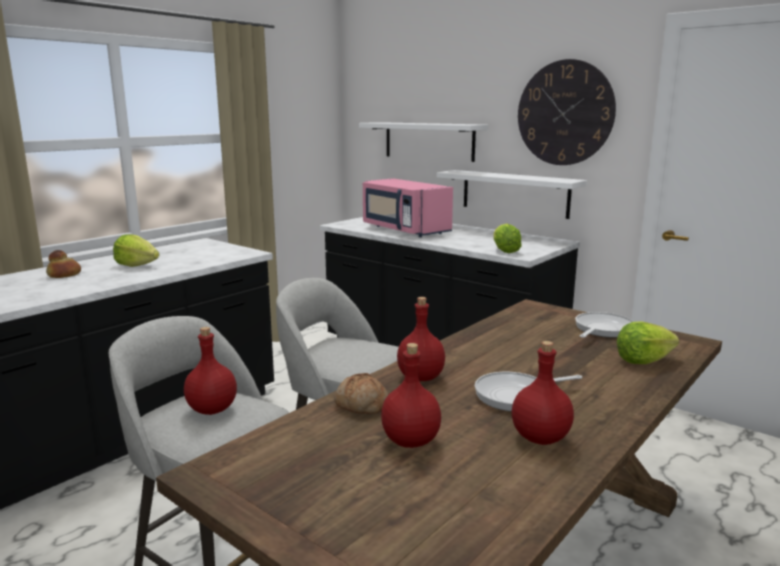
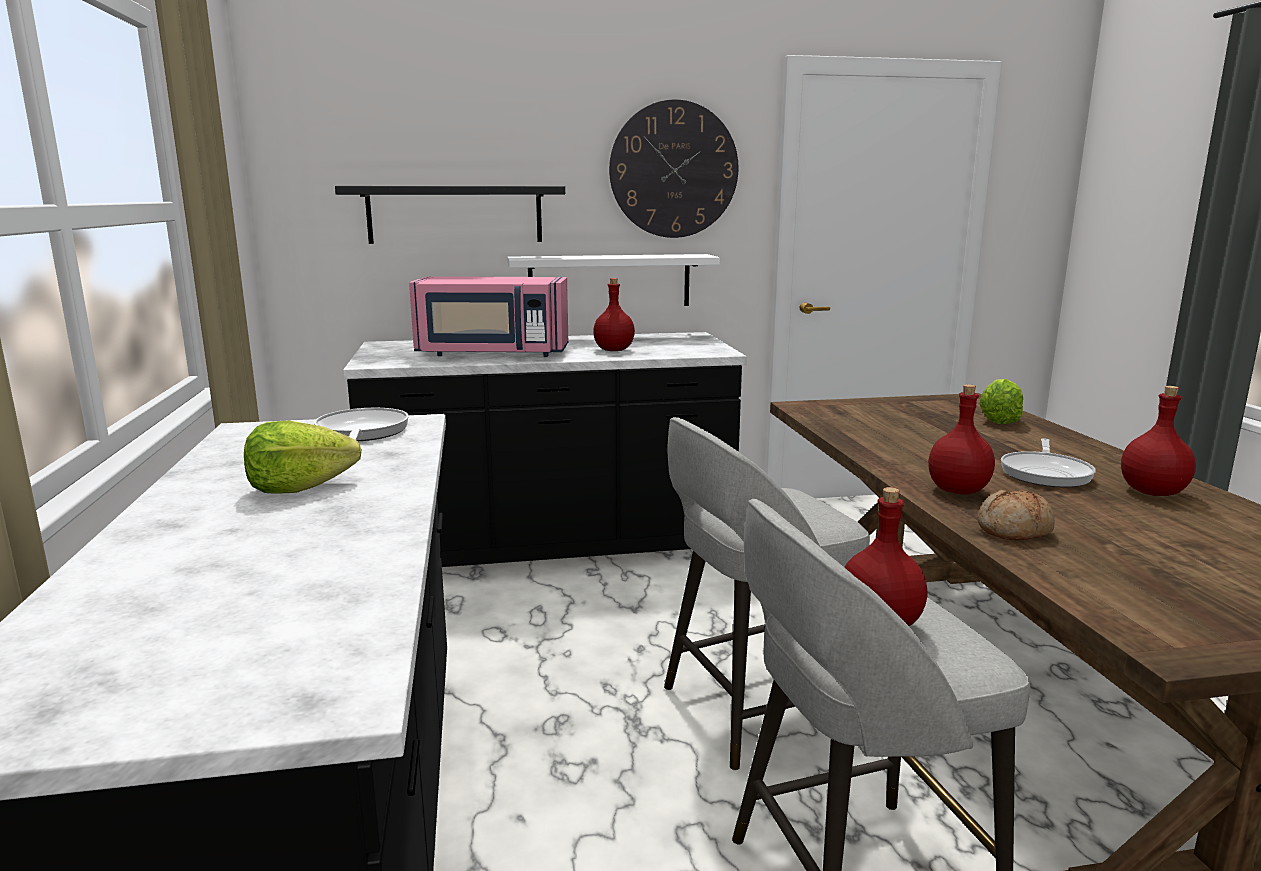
camera: 50 degrees left, 0 degrees up
bread [46,250,81,278] -> none
white shelf [359,122,488,162] -> black shelf [335,186,565,244]
red bottle [381,343,441,448] -> red bottle moved to [593,278,635,351]
lettuce [494,223,522,253] -> none
frying pan [575,312,634,338] -> frying pan moved to [314,408,409,441]

